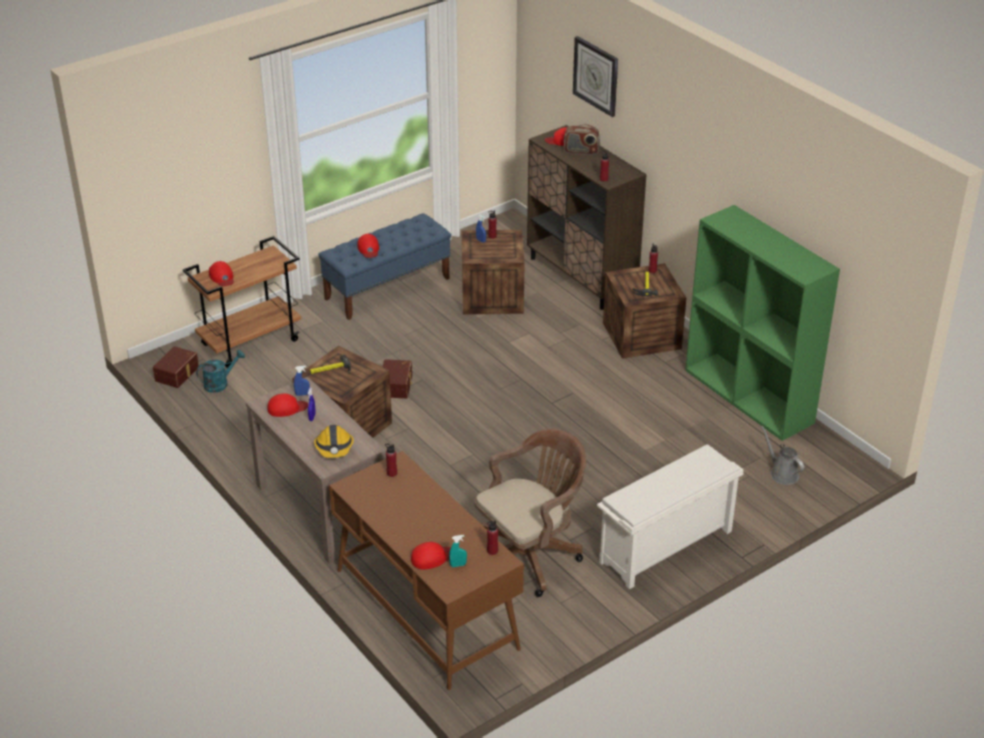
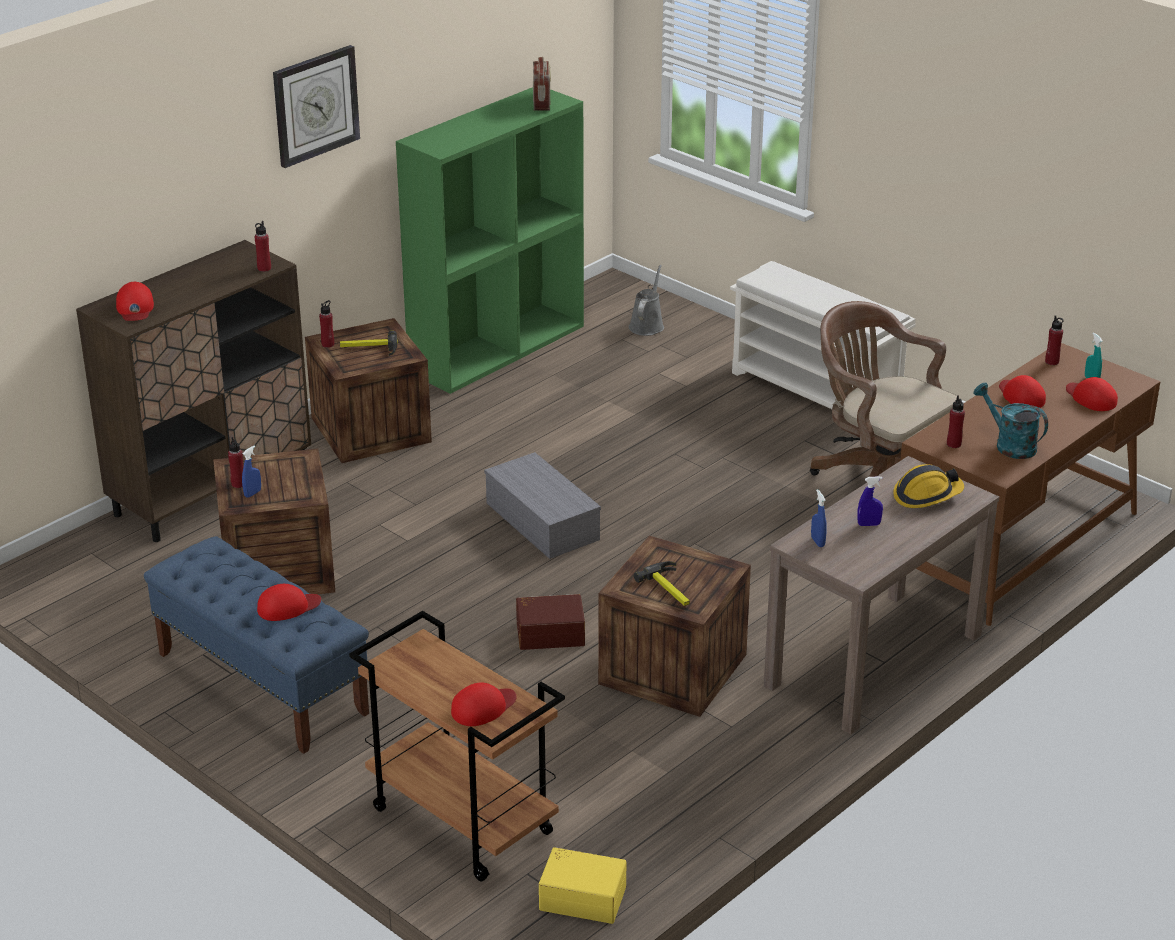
camera: 100 degrees left, 5 degrees down
brown storage box [153,346,199,388] -> yellow storage box [539,847,626,924]
turquoise watering can [196,350,245,393] -> turquoise watering can moved to [973,382,1048,459]
red cap [267,393,308,417] -> red cap moved to [999,375,1046,408]
radio [564,124,600,155] -> radio moved to [533,57,551,111]
wall clock [573,36,618,117] -> wall clock moved to [273,45,360,168]
grey watering can [761,426,804,485] -> grey watering can turned 150 degrees clockwise [629,265,664,336]
none -> grey storage box [484,452,601,559]

